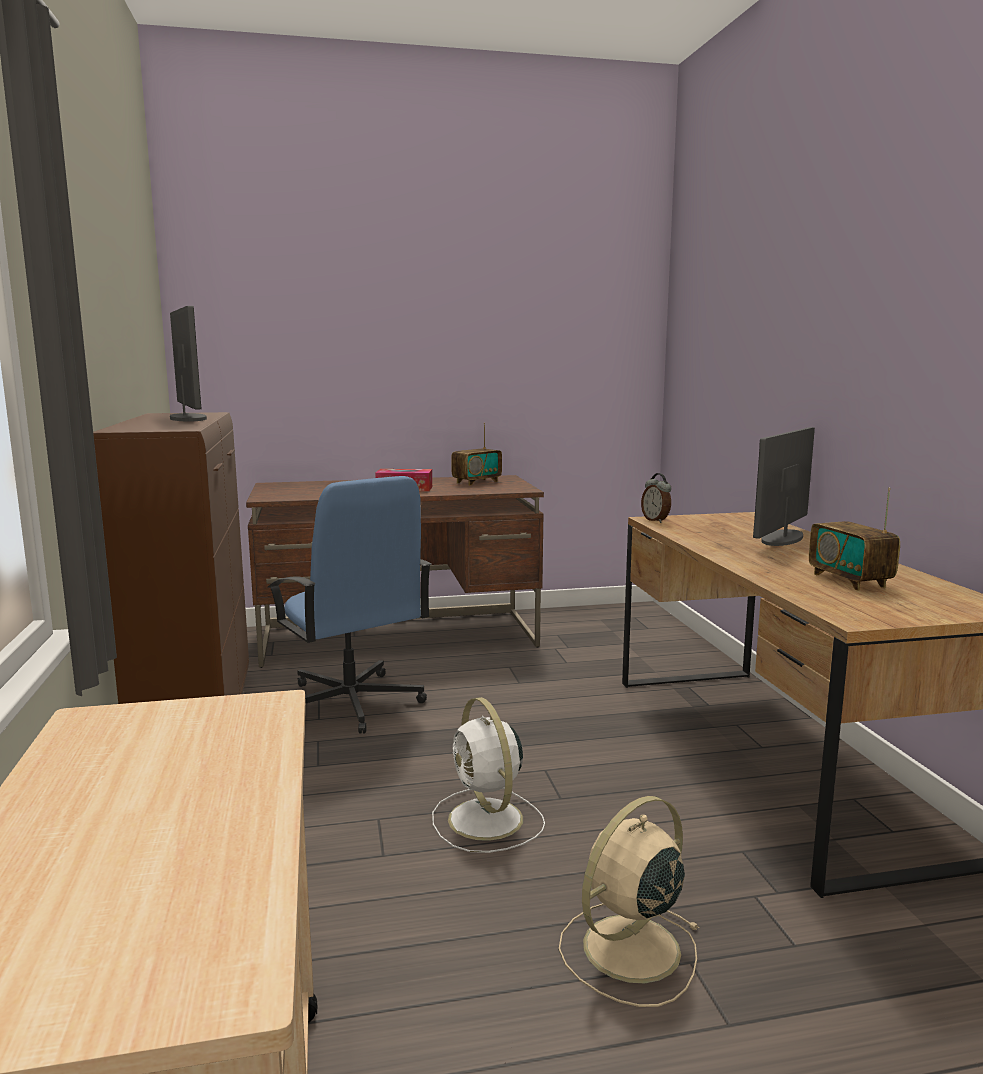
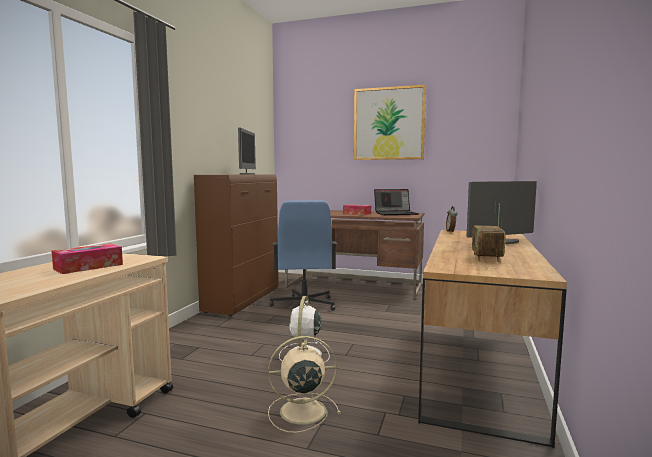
camera: 30 degrees right, 5 degrees down
radio [451,423,502,486] -> laptop [374,189,419,215]
none -> tissue box [51,244,123,274]
none -> picture [354,85,426,160]

